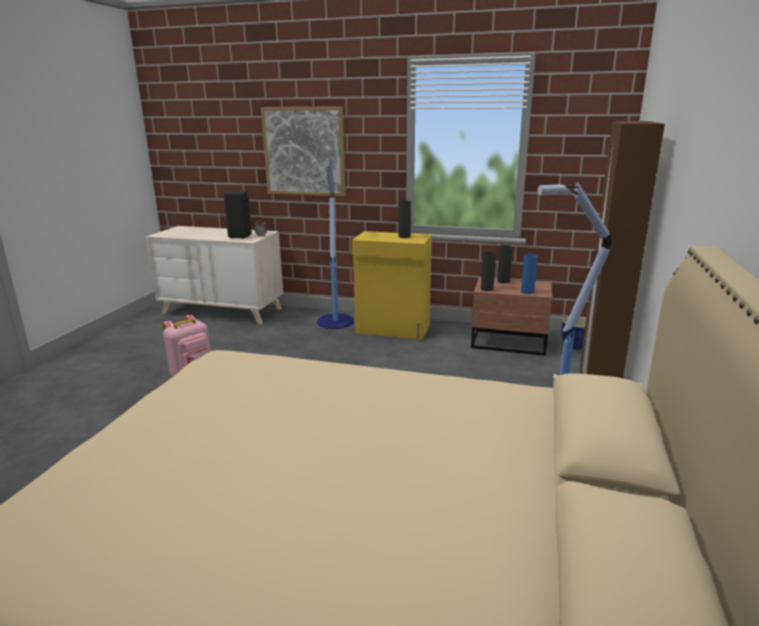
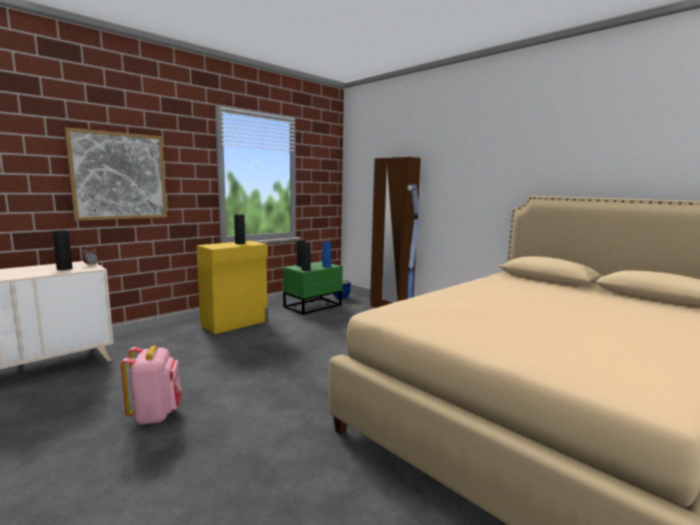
camera: 60 degrees left, 10 degrees down
black speaker [223,191,252,239] -> black vase [52,230,73,270]
floor lamp [317,157,354,329] -> none
brown nightstand [471,277,552,356] -> green nightstand [283,261,343,315]

